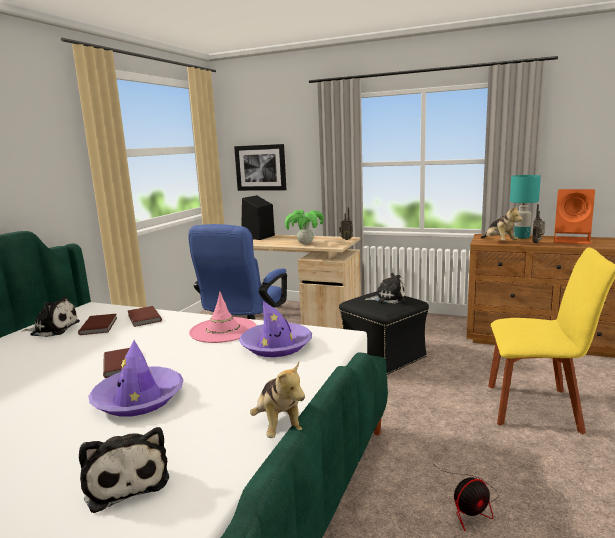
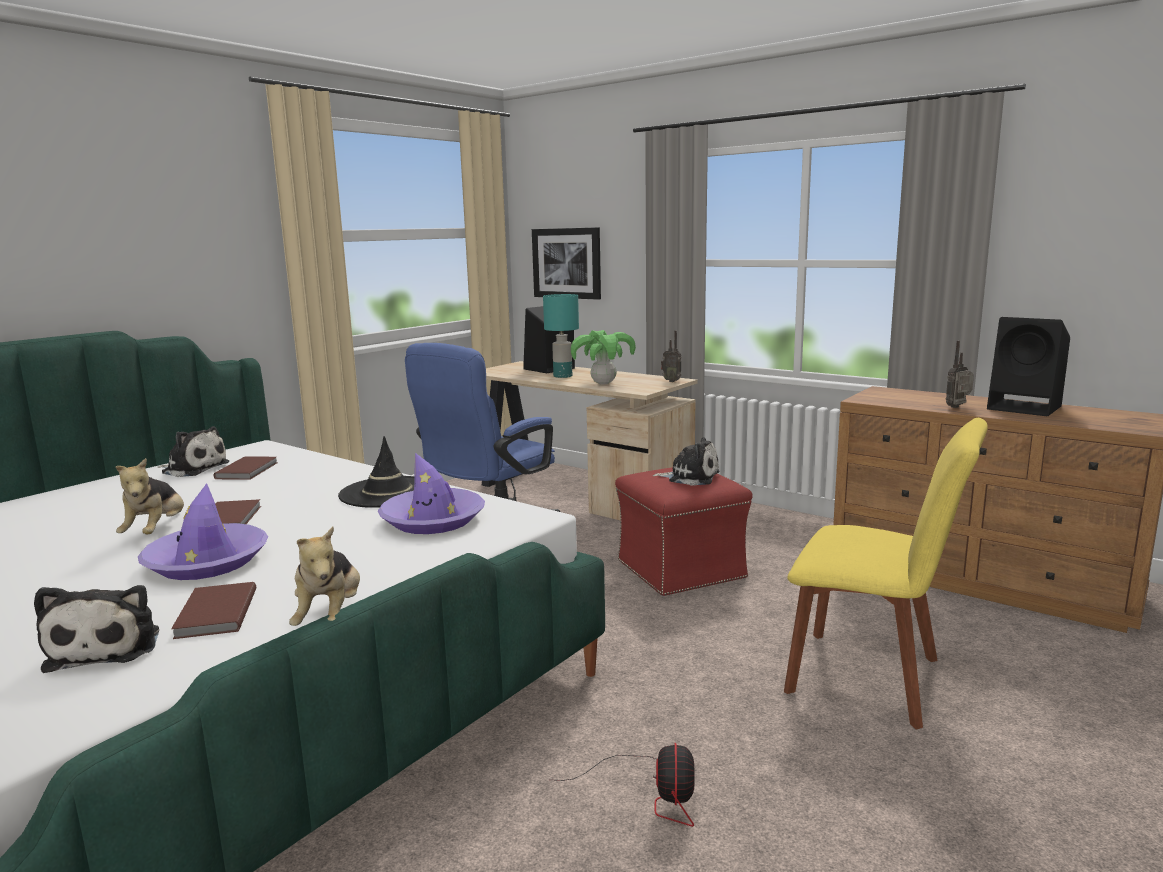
camera: 15 degrees right, 0 degrees up
brown book [127,306,162,327] -> brown book moved to [171,582,256,639]
pink hat [189,292,256,343] -> black hat [338,436,415,508]
black ottoman [339,292,429,375] -> red ottoman [615,467,753,596]
fan [436,466,499,531] -> fan turned 75 degrees counterclockwise [549,743,695,827]
plush toy [480,205,522,241] -> plush toy moved to [115,458,184,534]
turquoise table lamp [510,175,541,239] -> turquoise table lamp moved to [543,294,579,378]
orange speaker [554,189,595,244] -> black speaker [987,317,1070,416]

